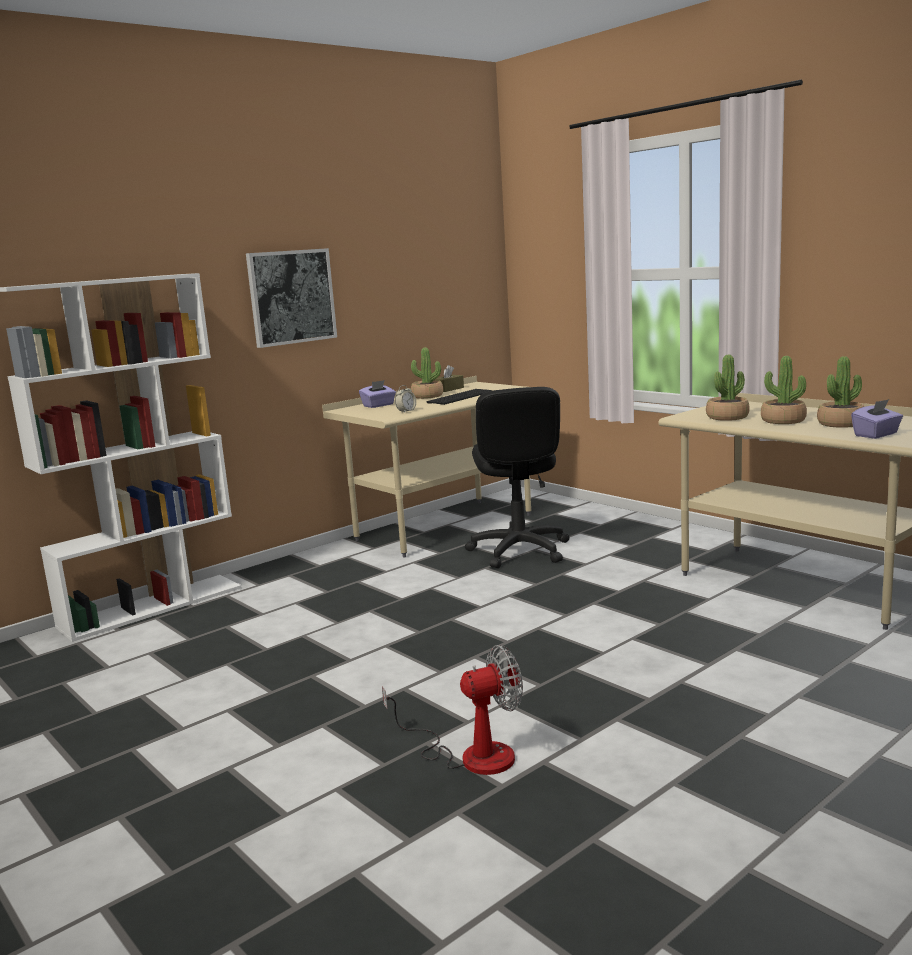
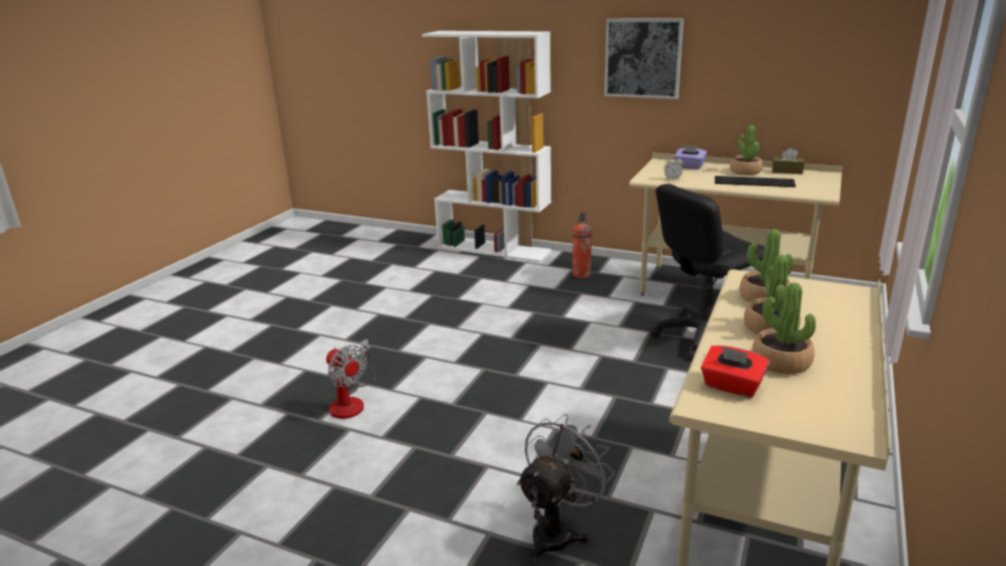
camera: 65 degrees right, 10 degrees up
purple tissue box [851,399,903,439] -> red tissue box [701,345,769,398]
none -> grey fan [517,414,615,563]
none -> fire extinguisher [572,212,592,278]

